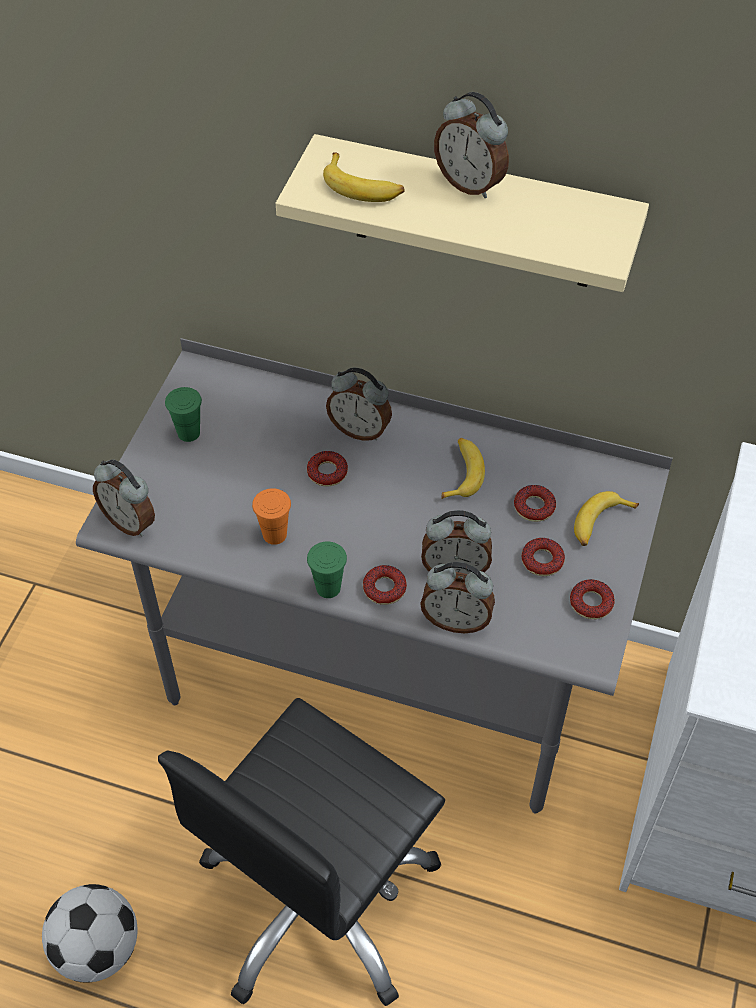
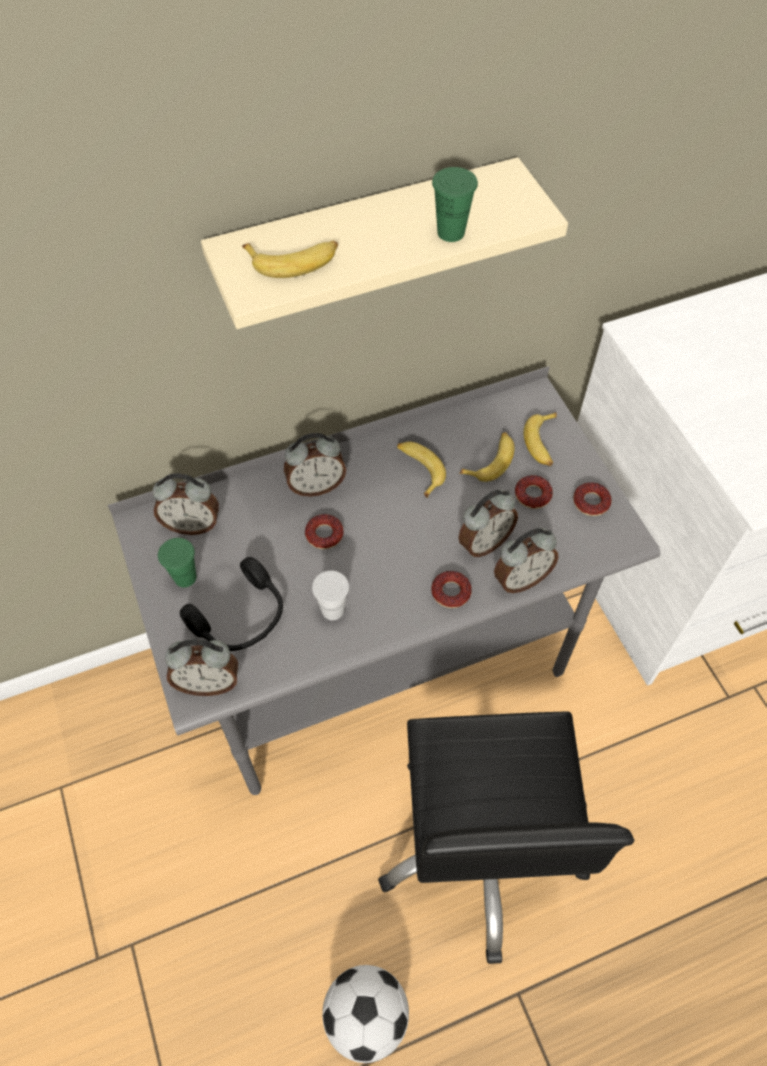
camera: 40 degrees left, 5 degrees up
orange cup [252,488,291,545] -> white cup [312,571,349,620]
green cup [307,542,347,598] -> green cup moved to [432,167,478,242]
alarm clock [434,92,509,198] -> alarm clock moved to [153,473,219,535]
donut [514,485,556,522] -> banana [459,432,515,482]
none -> black headphones [180,557,283,651]

